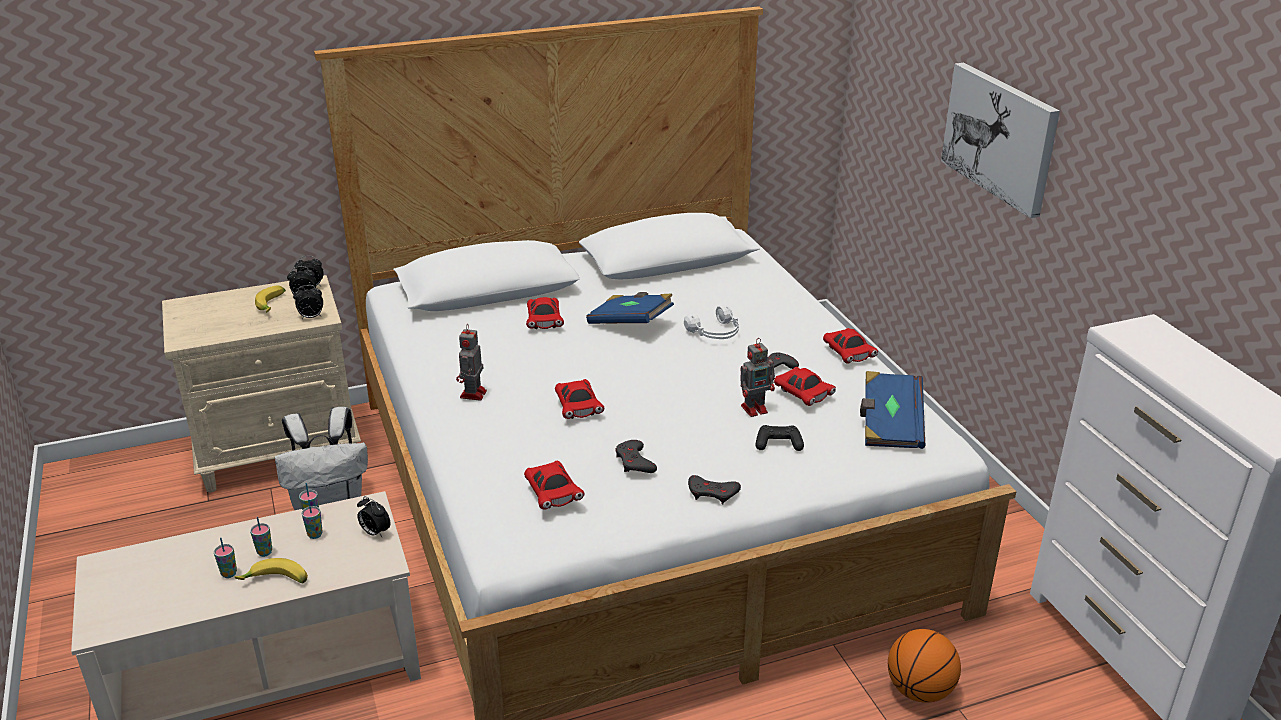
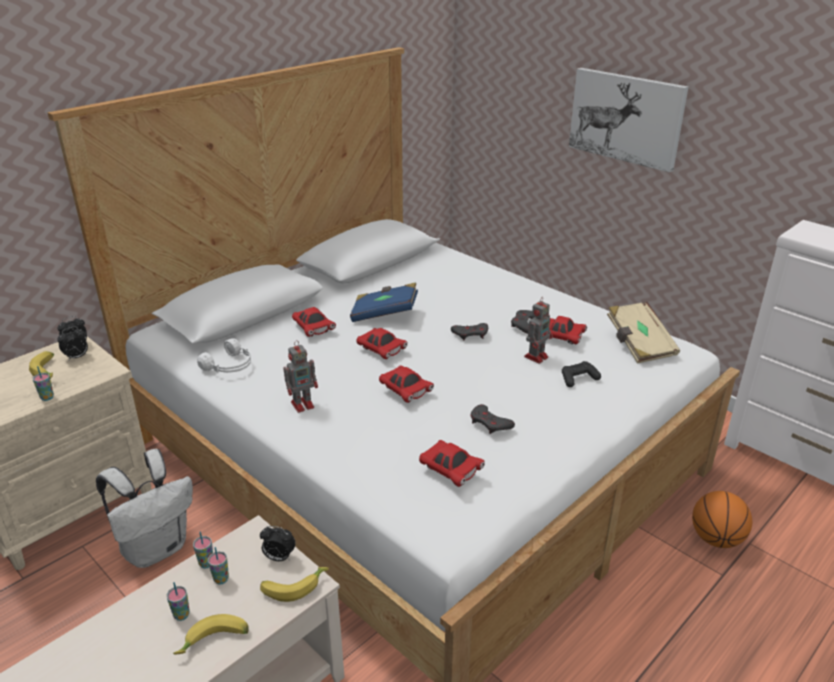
camera: 25 degrees left, 0 degrees up
cup [214,538,237,578] -> cup moved to [33,366,54,401]
alarm clock [293,285,323,319] -> none
toy robot [456,325,487,401] -> toy robot turned 105 degrees counterclockwise [284,340,318,413]
white headphones [684,305,739,339] -> white headphones moved to [197,338,251,373]
grey game controller [688,475,741,504] -> grey game controller moved to [451,323,488,340]
red toy car [823,328,878,363] -> red toy car moved to [356,328,408,359]
blue book [860,371,925,449] -> beige book [607,302,680,364]
none -> banana [260,567,329,602]

